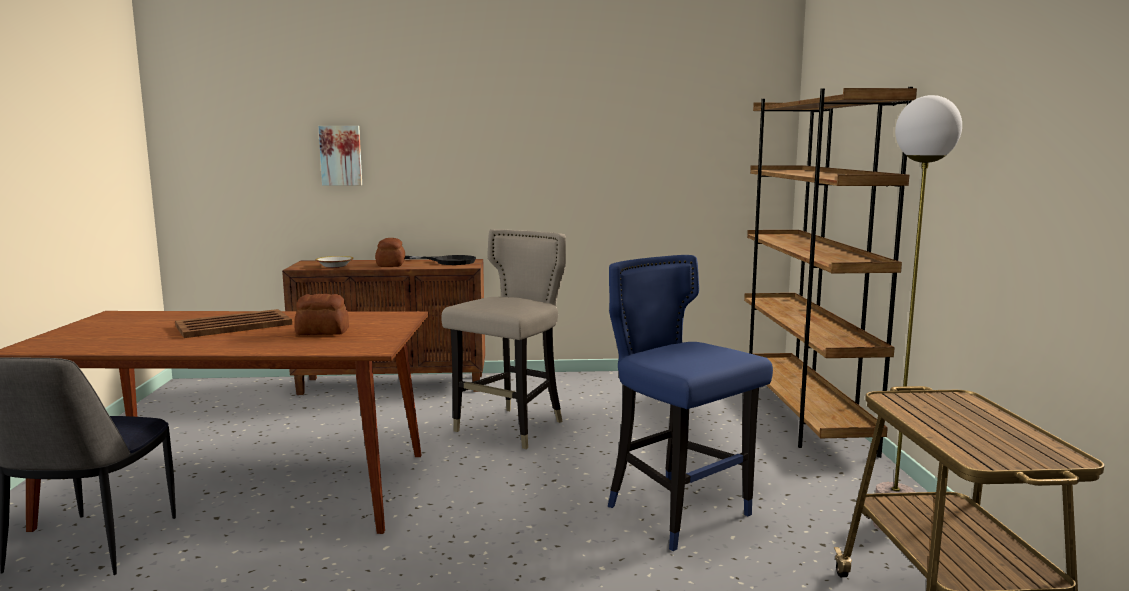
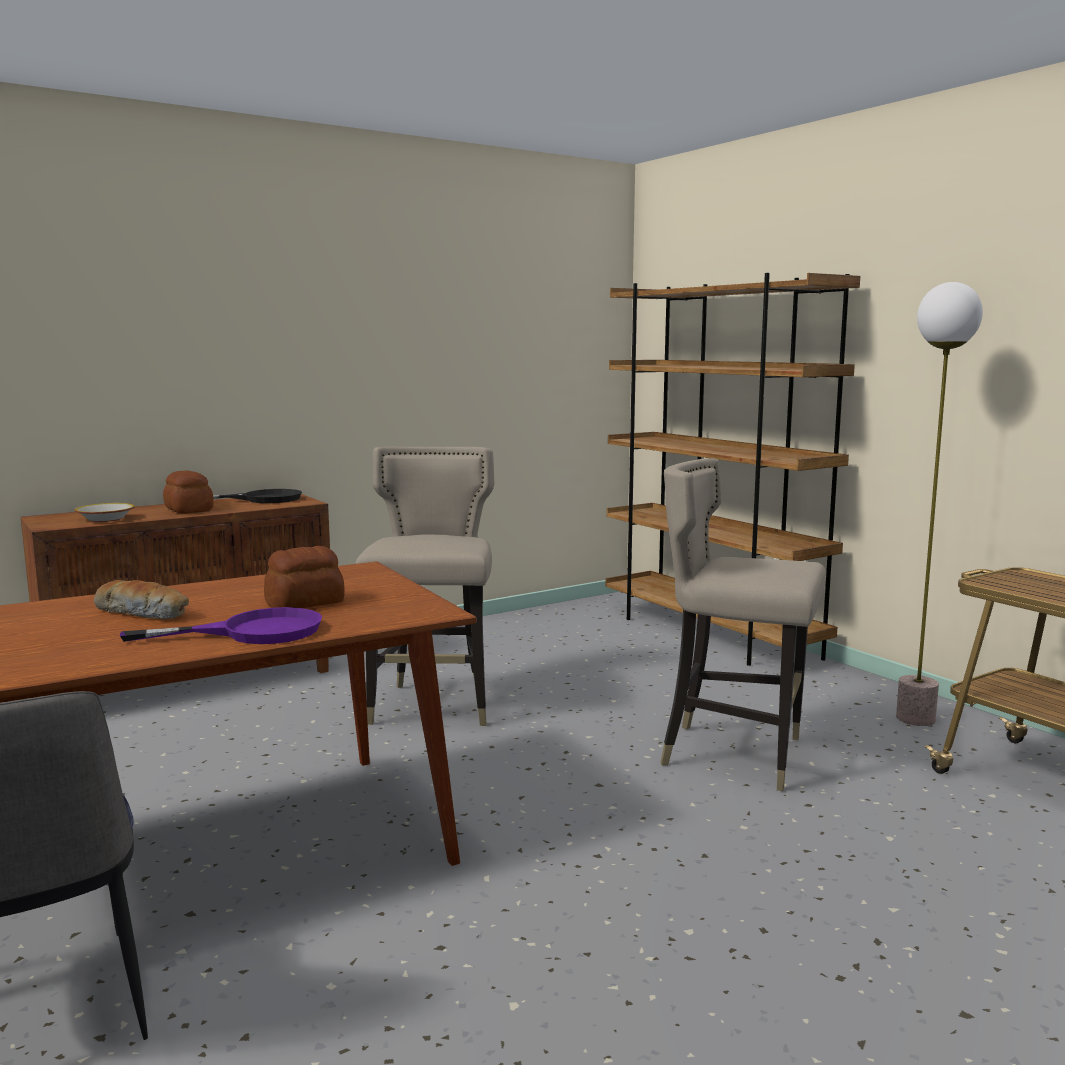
camera: 30 degrees left, 0 degrees up
brown tray [175,309,292,338] -> bread [94,580,189,619]
picture [319,126,362,186] -> none
blue stool [608,255,773,551] -> beige stool [660,458,826,791]
none -> purple frying pan [120,607,322,644]

